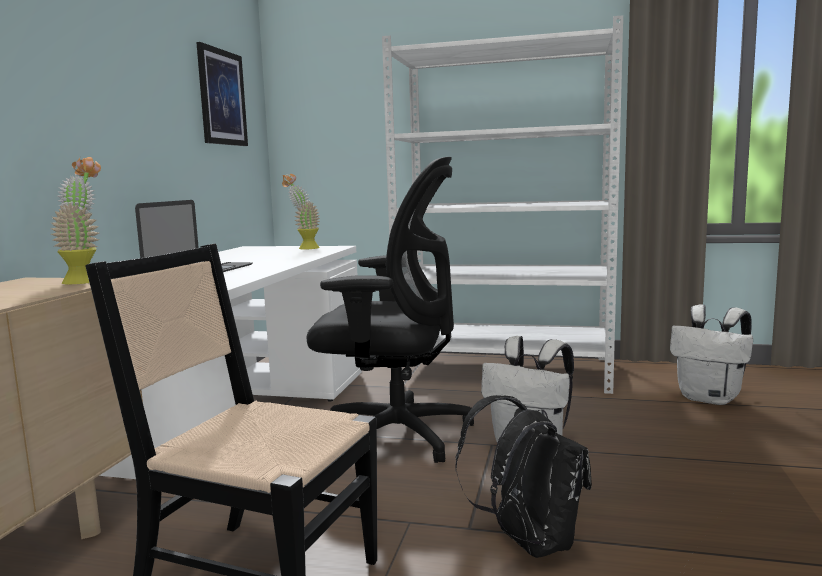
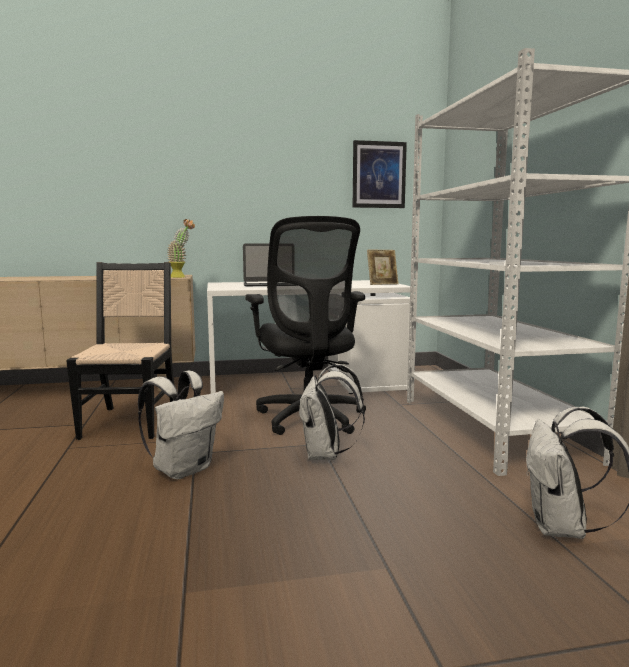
camera: 65 degrees right, 0 degrees up
potted plant [282,174,320,250] -> picture frame [367,250,399,285]
black backpack [455,395,592,558] -> white backpack [138,371,224,479]

